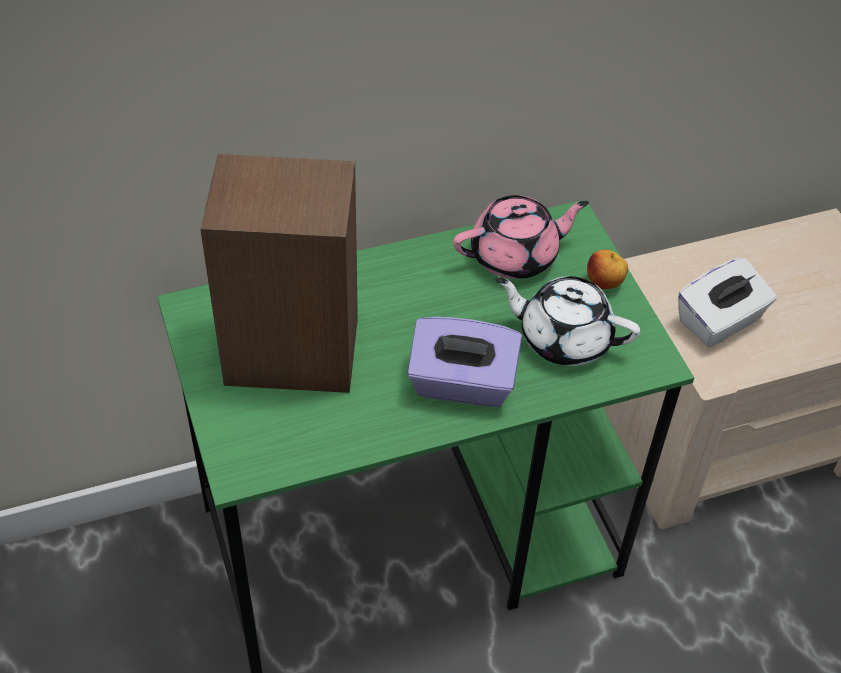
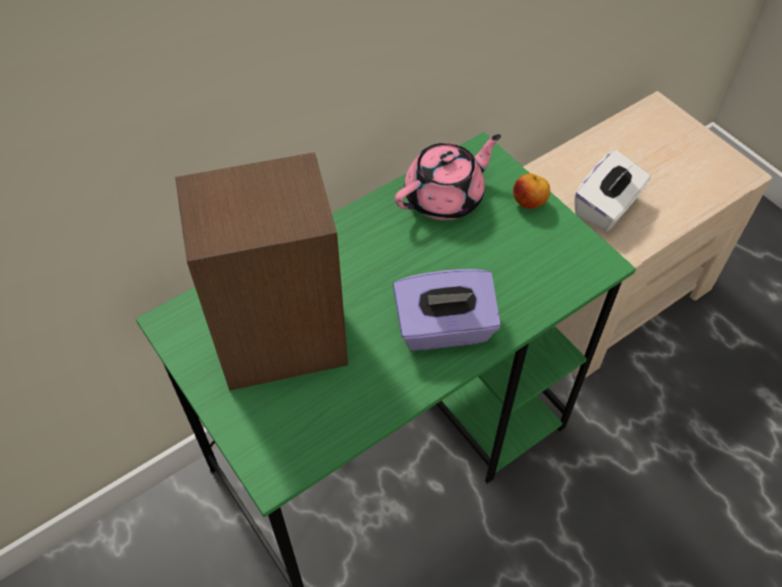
camera: 15 degrees left, 5 degrees up
white teapot [495,276,640,366] -> none

